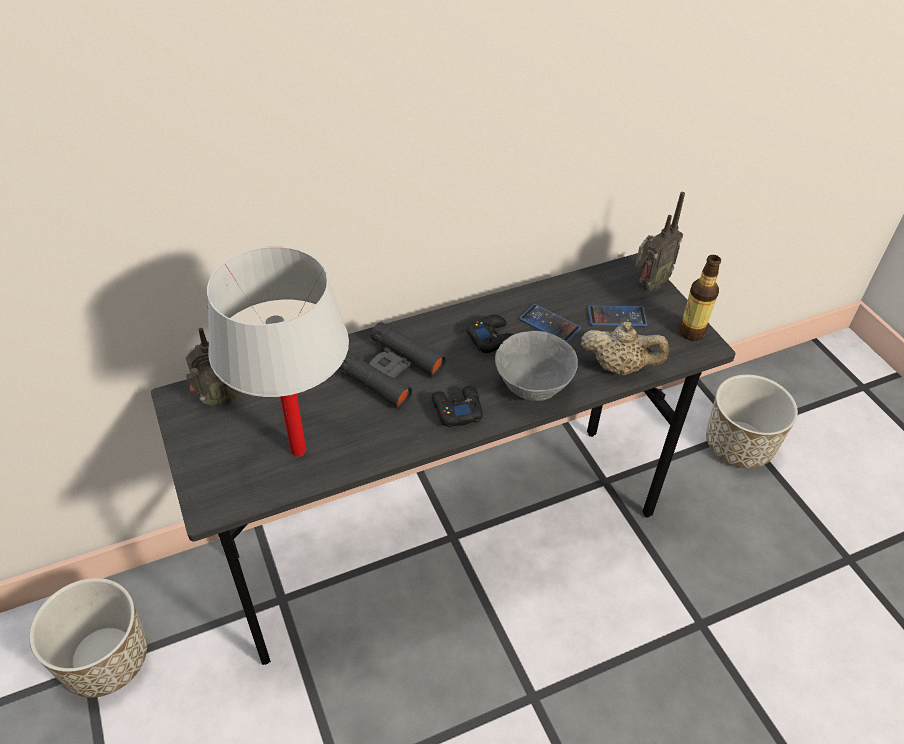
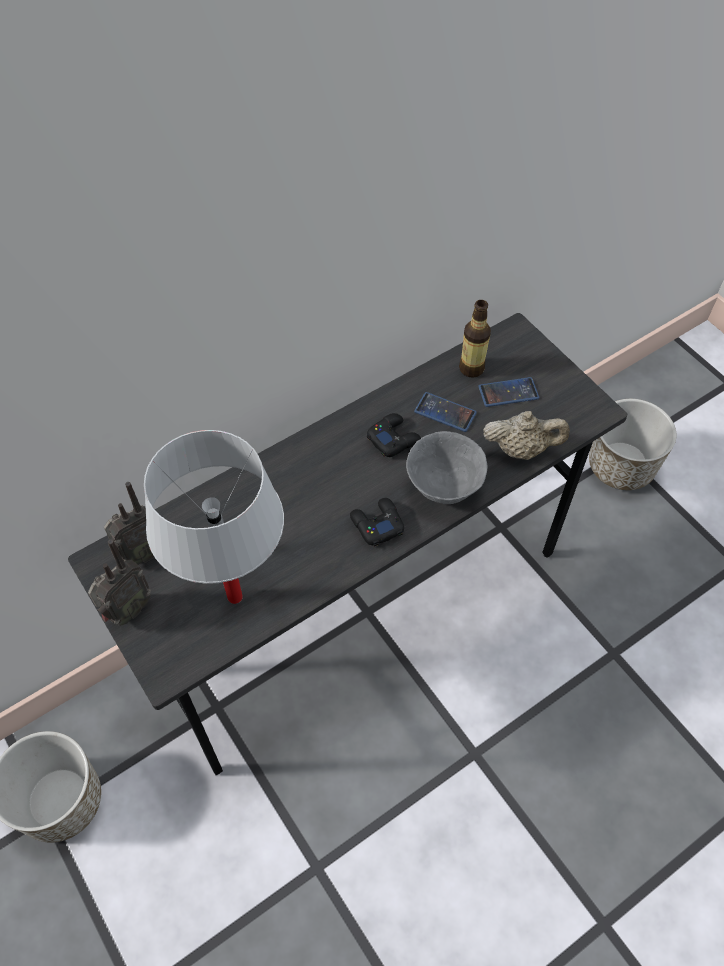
camera: 10 degrees left, 10 degrees up
black binoculars [338,322,446,409] -> none
radio [635,192,685,291] -> radio moved to [88,539,151,626]
bottle [678,255,721,341] -> bottle moved to [459,300,491,378]

